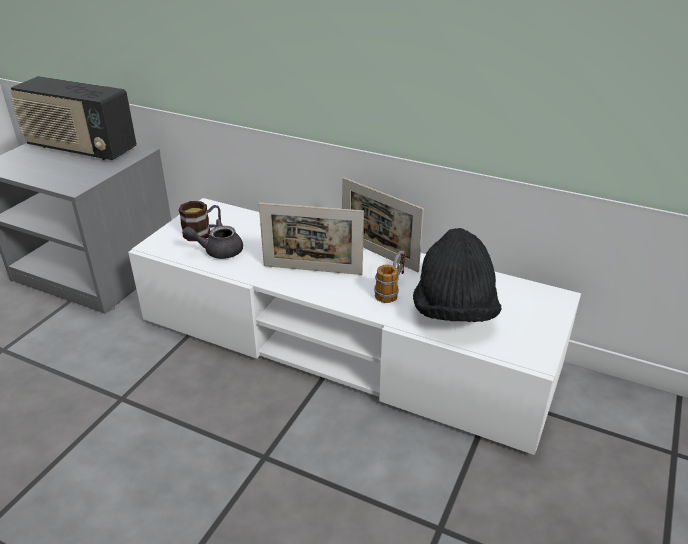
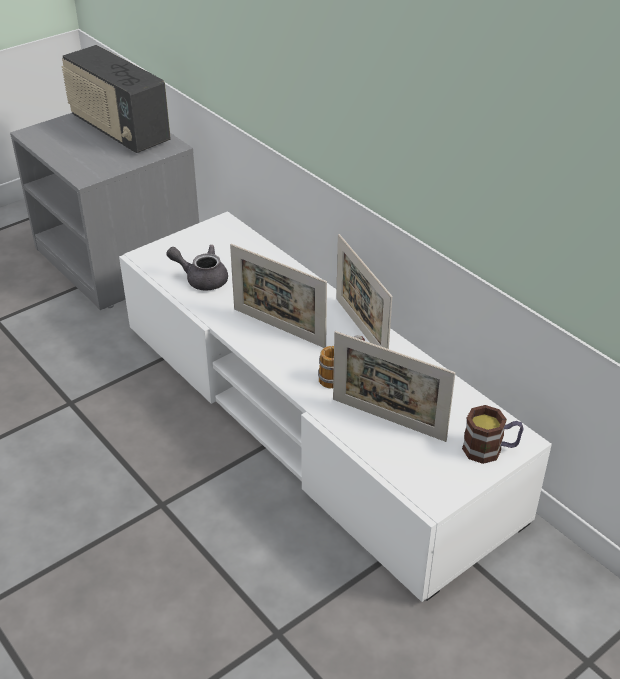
camera: 25 degrees right, 5 degrees up
mug [179,201,221,241] -> mug moved to [462,405,524,464]
black hat [413,228,502,322] -> picture frame [333,331,455,442]

